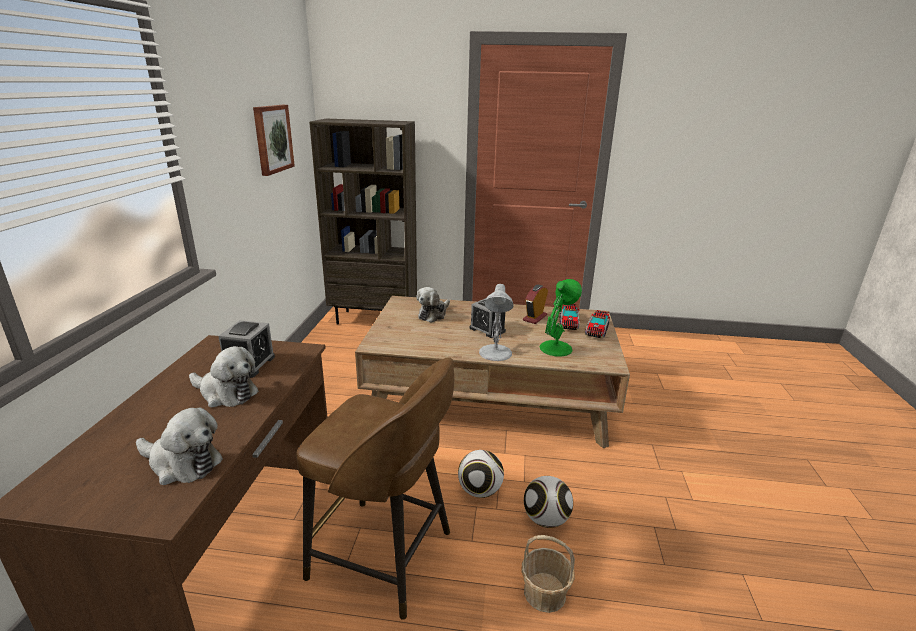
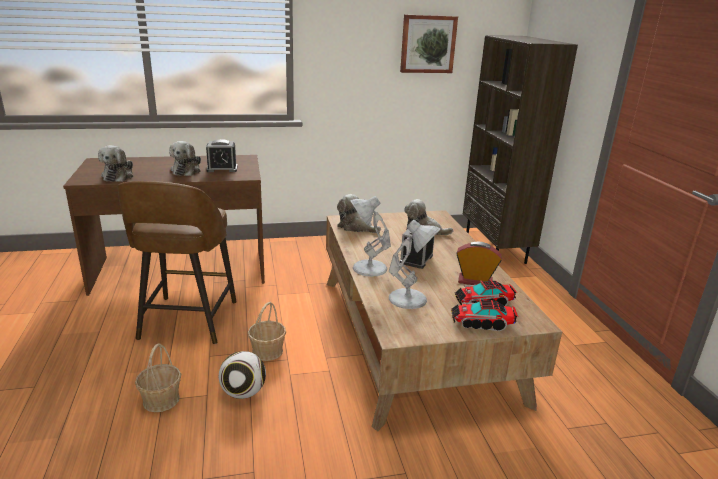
camera: 70 degrees right, 0 degrees up
football [458,450,504,498] -> basket [248,302,286,361]
green table lamp [540,279,582,356] -> white table lamp [388,220,440,309]
none -> plush toy [337,194,381,233]

